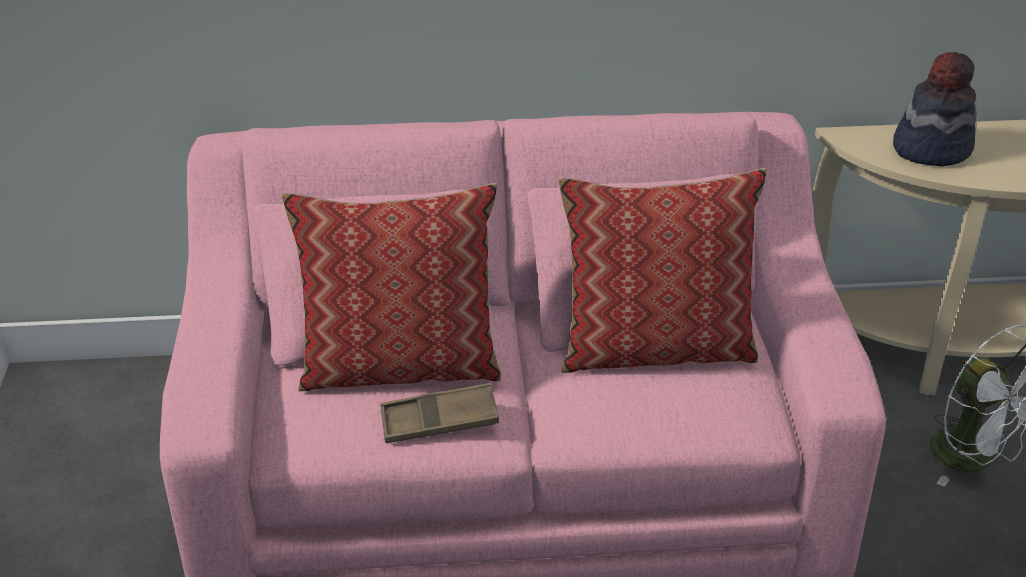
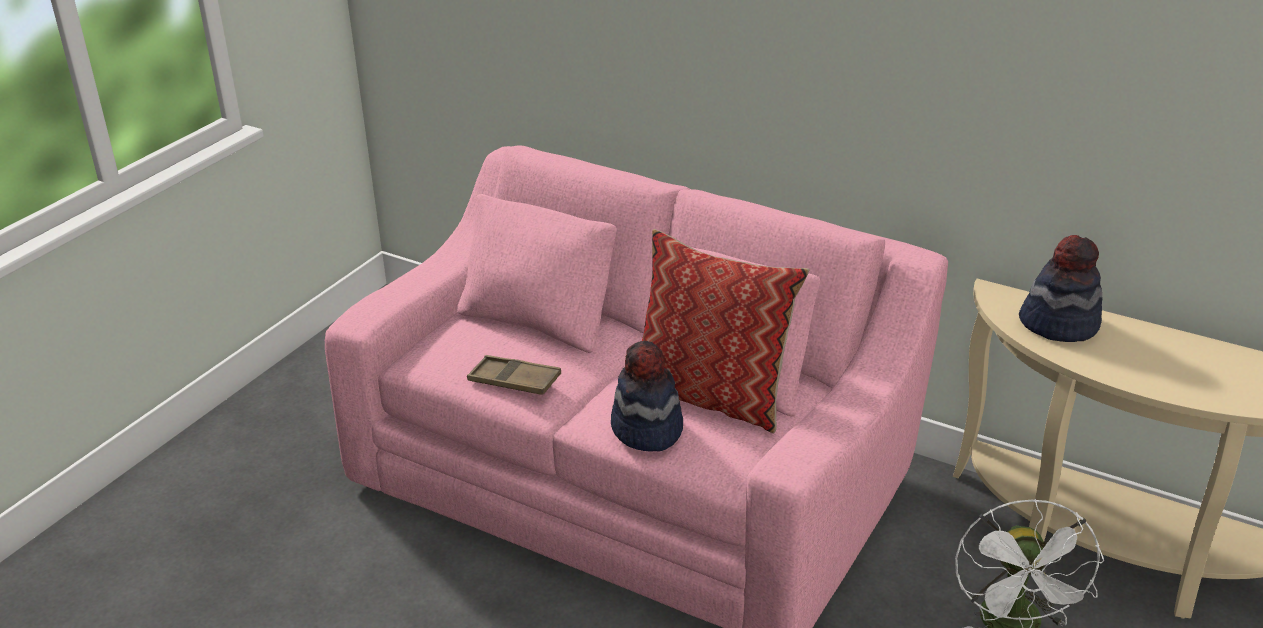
camera: 35 degrees right, 5 degrees down
pillow [281,183,501,391] -> none
none -> hat [611,341,683,452]

